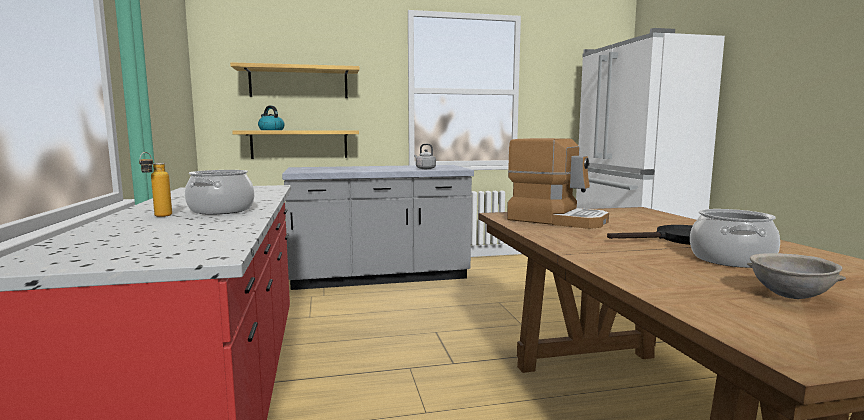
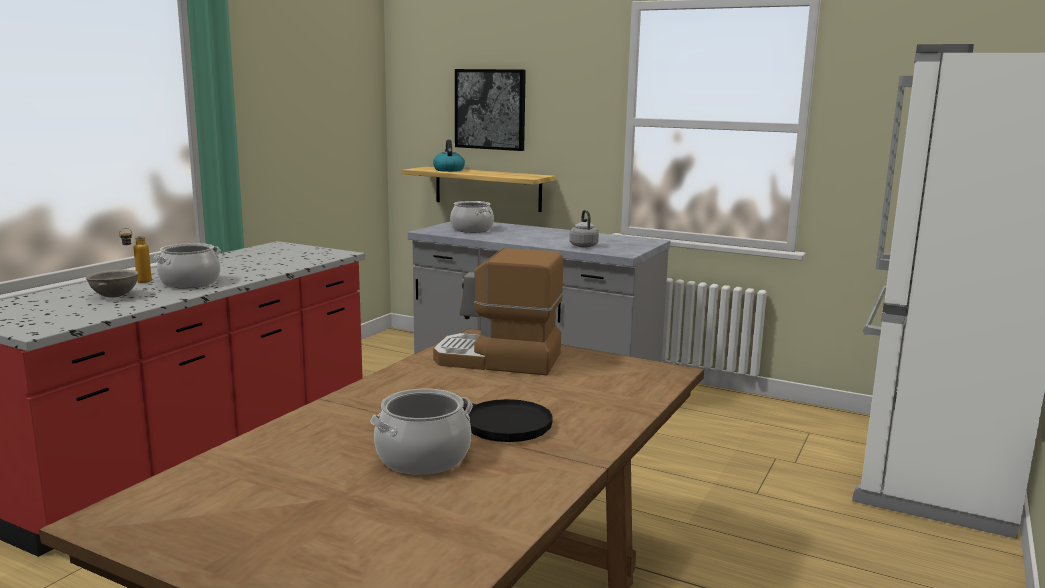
camera: 40 degrees right, 5 degrees up
shelf [230,62,360,98] -> picture [455,69,526,151]
coffee machine [507,138,609,229] -> coffee machine turned 120 degrees clockwise [433,248,563,375]
grey bowl [747,253,846,299] -> grey bowl moved to [86,269,139,298]
none -> cooking pot [450,201,494,233]

